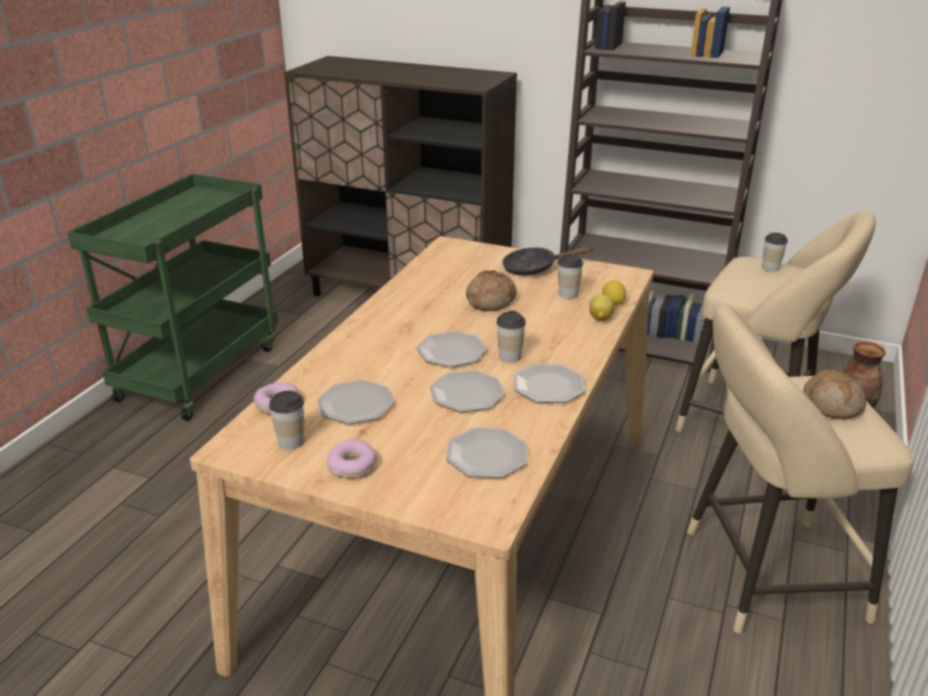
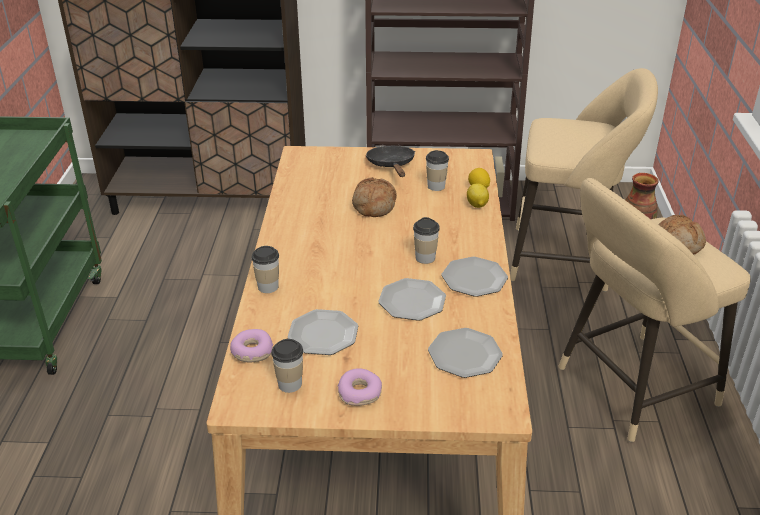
camera: 20 degrees left, 5 degrees up
plate [417,331,487,367] -> none
black frying pan [502,246,594,276] -> black frying pan turned 105 degrees clockwise [366,146,415,177]
cup [762,233,788,272] -> cup moved to [251,246,279,293]

